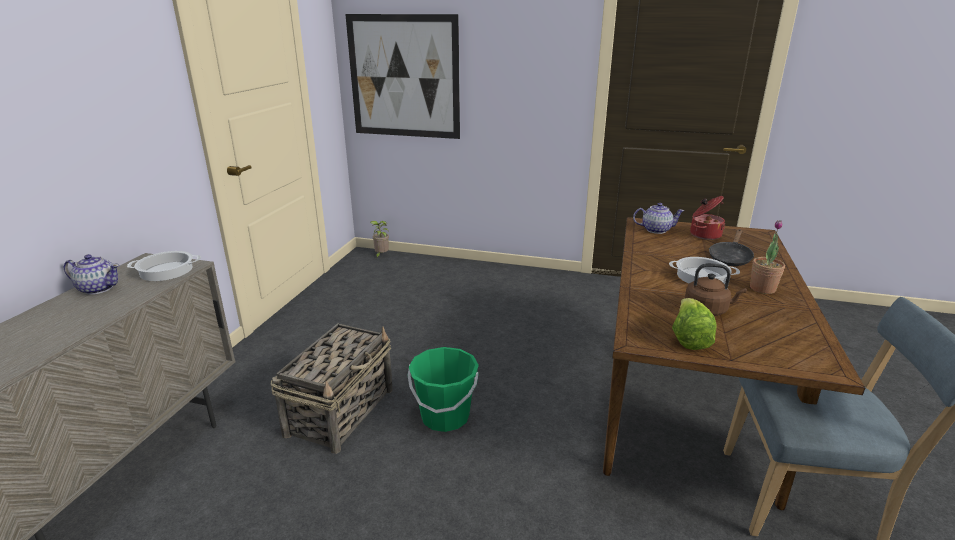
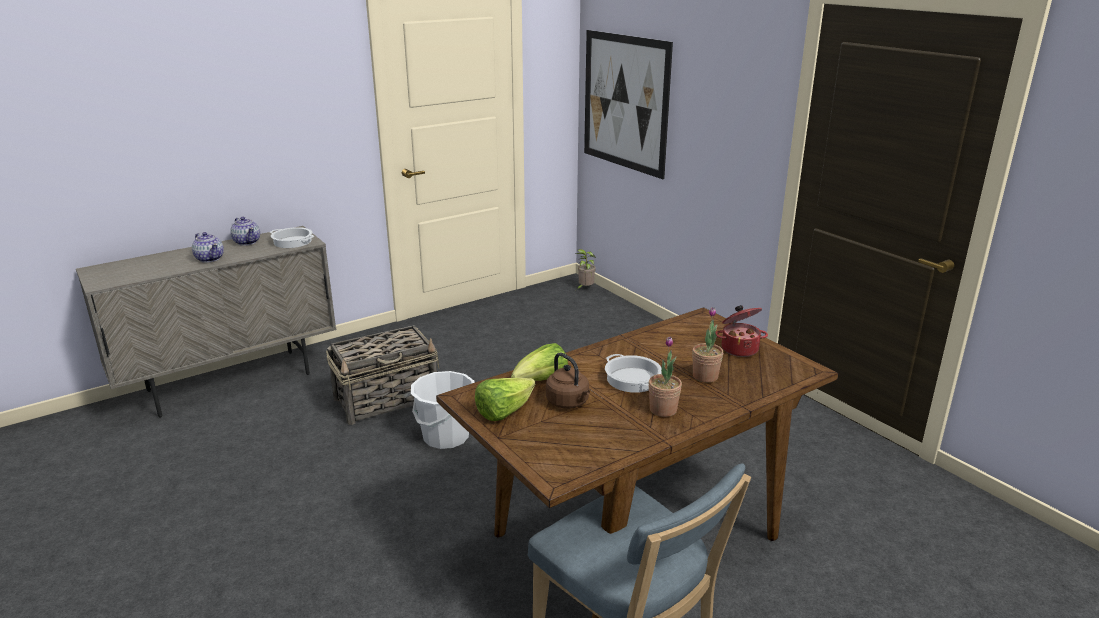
camera: 40 degrees right, 0 degrees up
green bucket [408,347,479,432] -> white bucket [411,371,475,449]
teapot [633,203,684,234] -> teapot moved to [192,232,224,262]
black frying pan [709,229,754,266] -> potted plant [692,307,723,383]
none -> lettuce [511,343,568,381]

